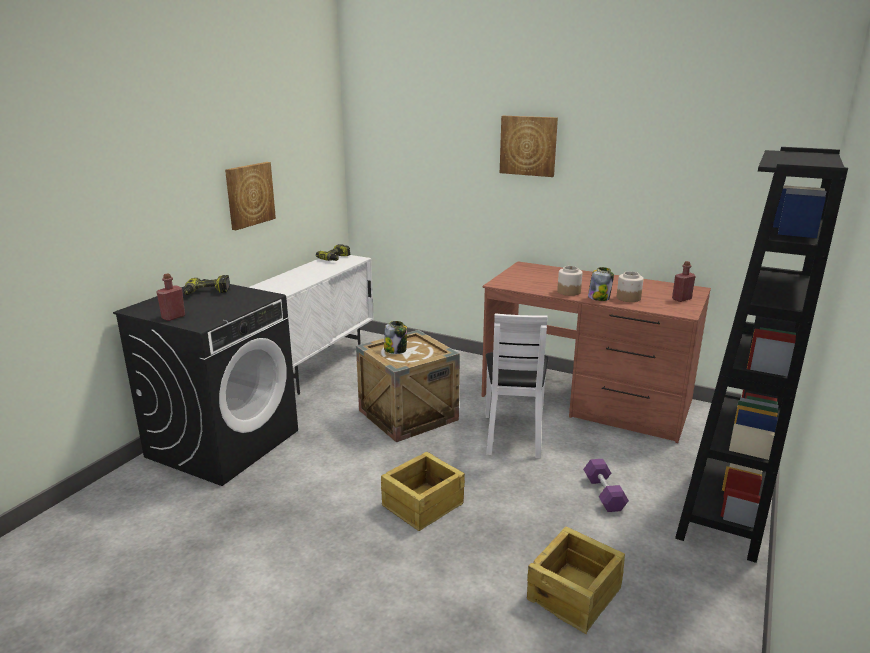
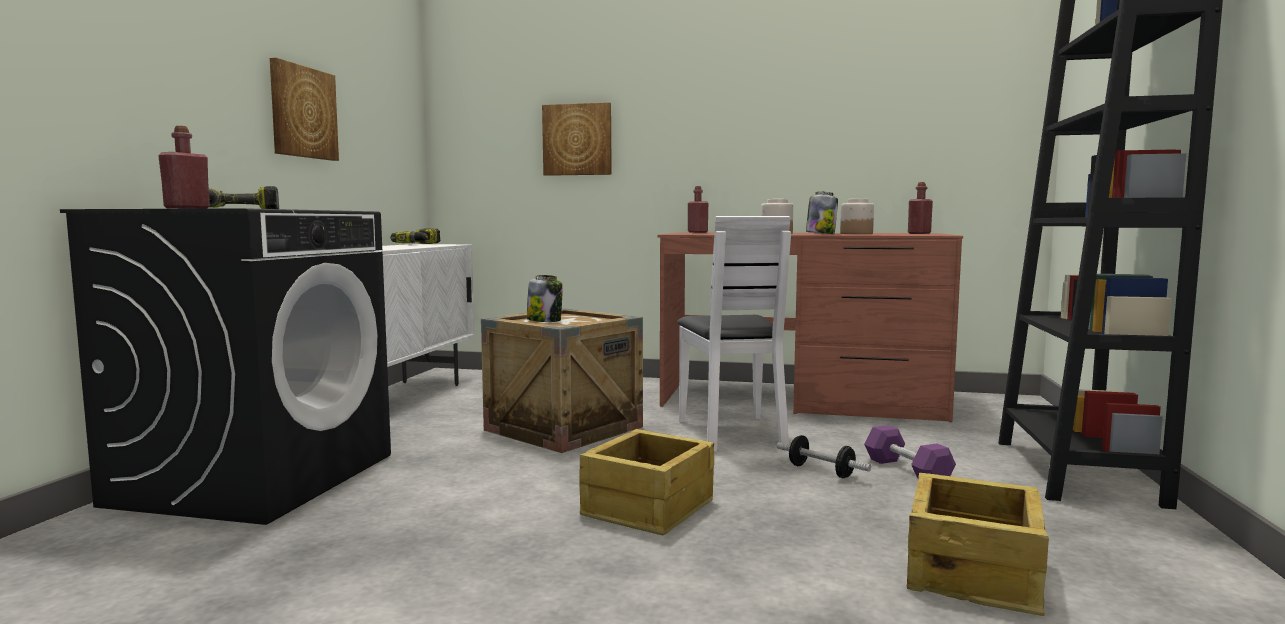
camera: 15 degrees left, 15 degrees down
picture [500,116,558,177] -> picture moved to [542,102,612,176]
none -> red bottle [688,186,708,233]
none -> dumbbell [777,435,871,478]

